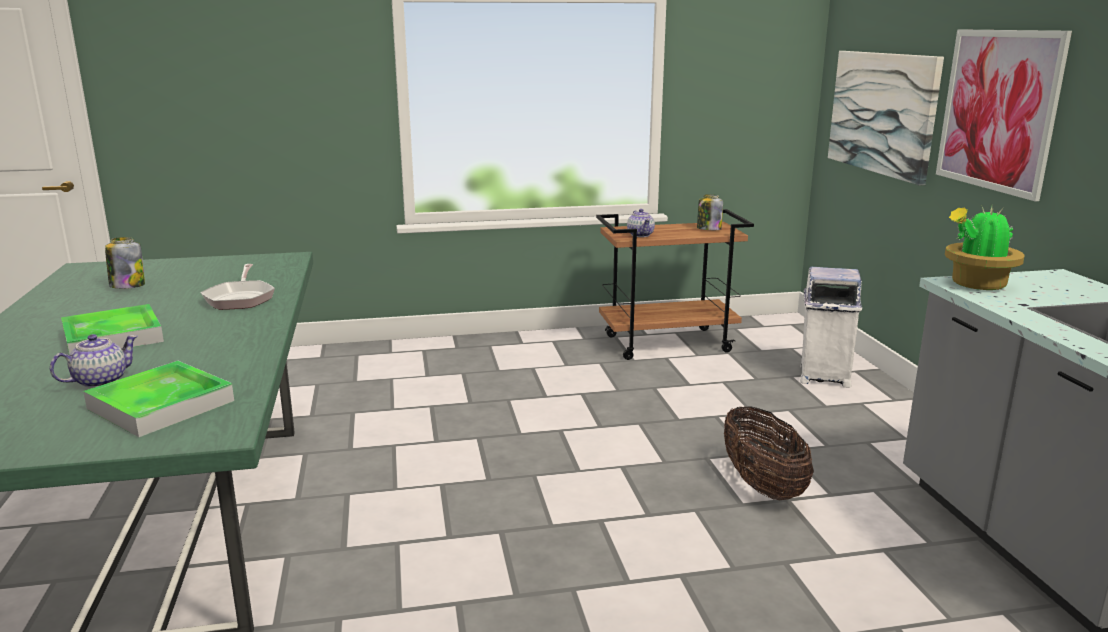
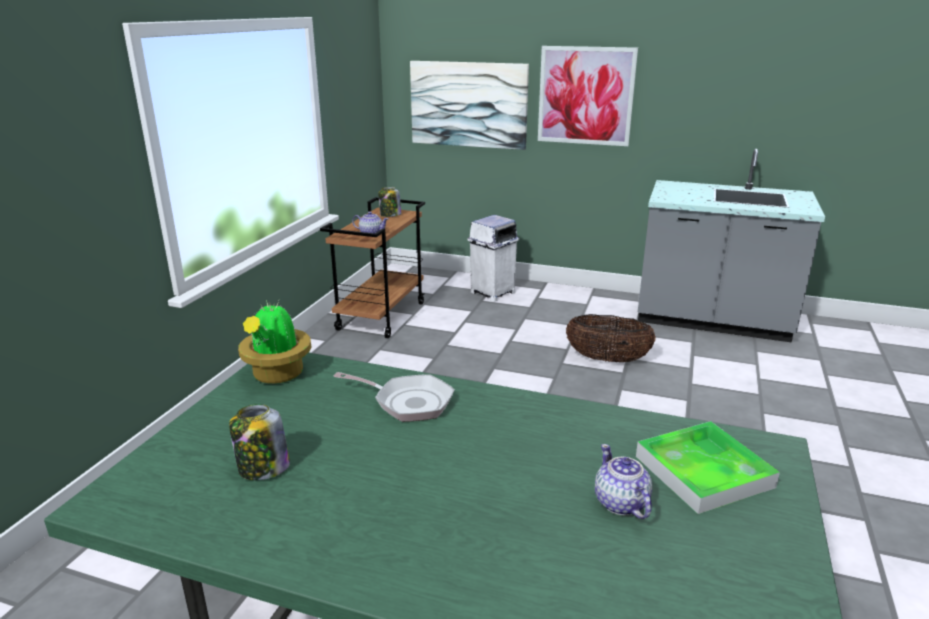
camera: 60 degrees left, 5 degrees up
tray [61,304,164,355] -> none
potted plant [945,206,1025,290] -> potted plant moved to [238,300,311,384]

